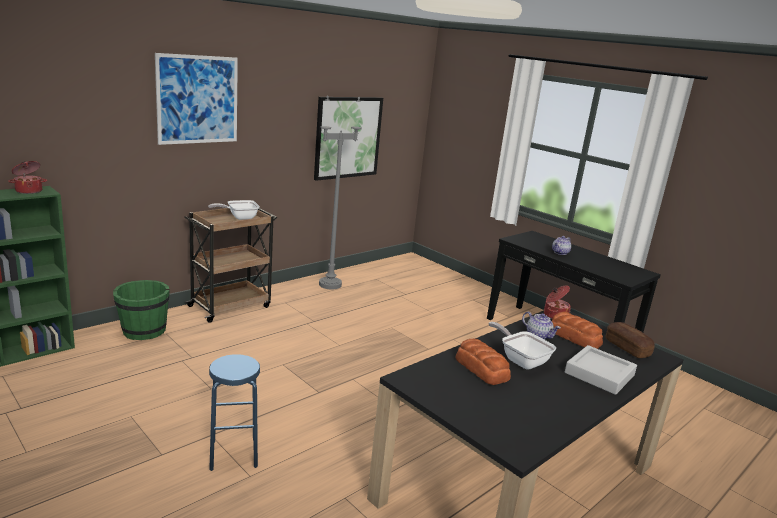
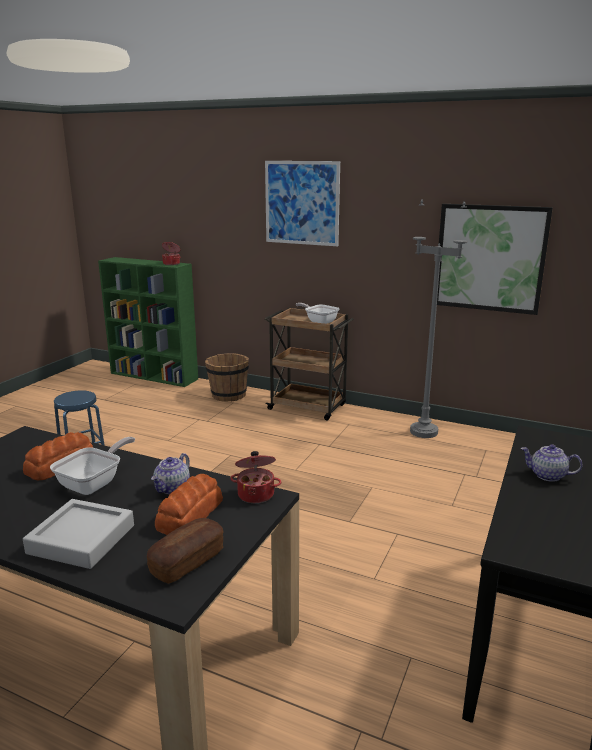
camera: 70 degrees right, 0 degrees up
green bucket [113,280,170,340] -> brown bucket [205,353,249,402]

